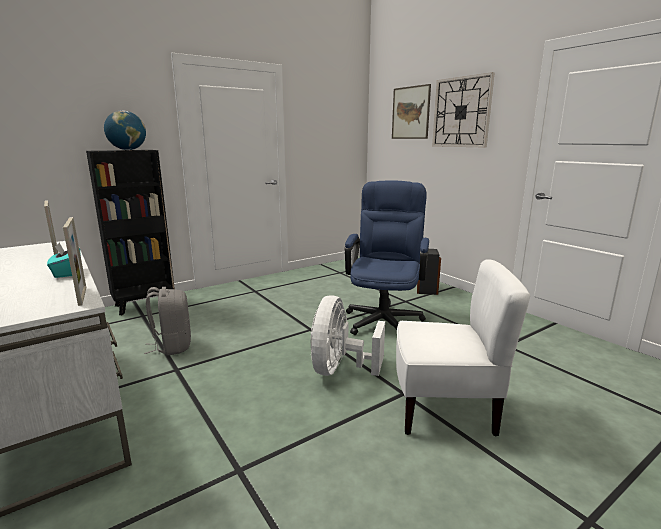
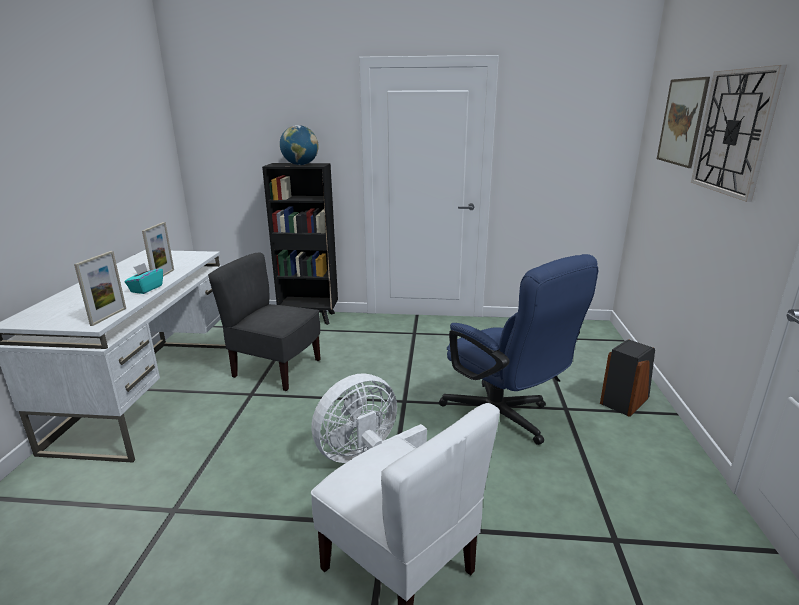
camera: 40 degrees right, 5 degrees up
grey backpack [144,287,191,356] -> grey chair [208,253,320,391]
blue office chair [345,180,429,335] -> blue office chair turned 90 degrees clockwise [439,254,598,445]

